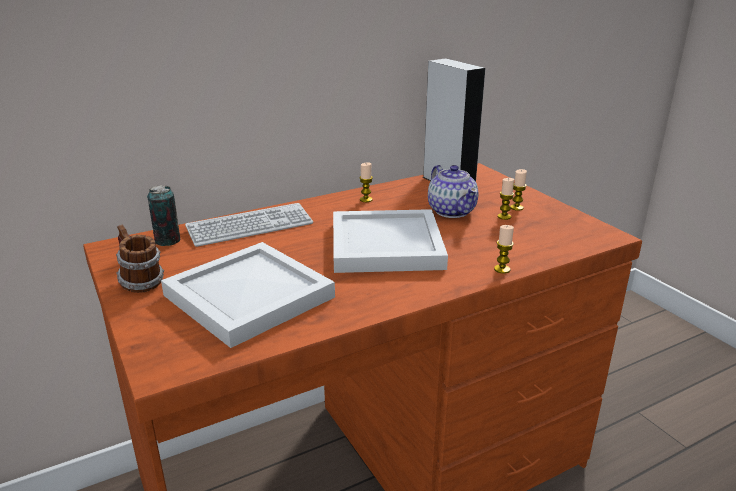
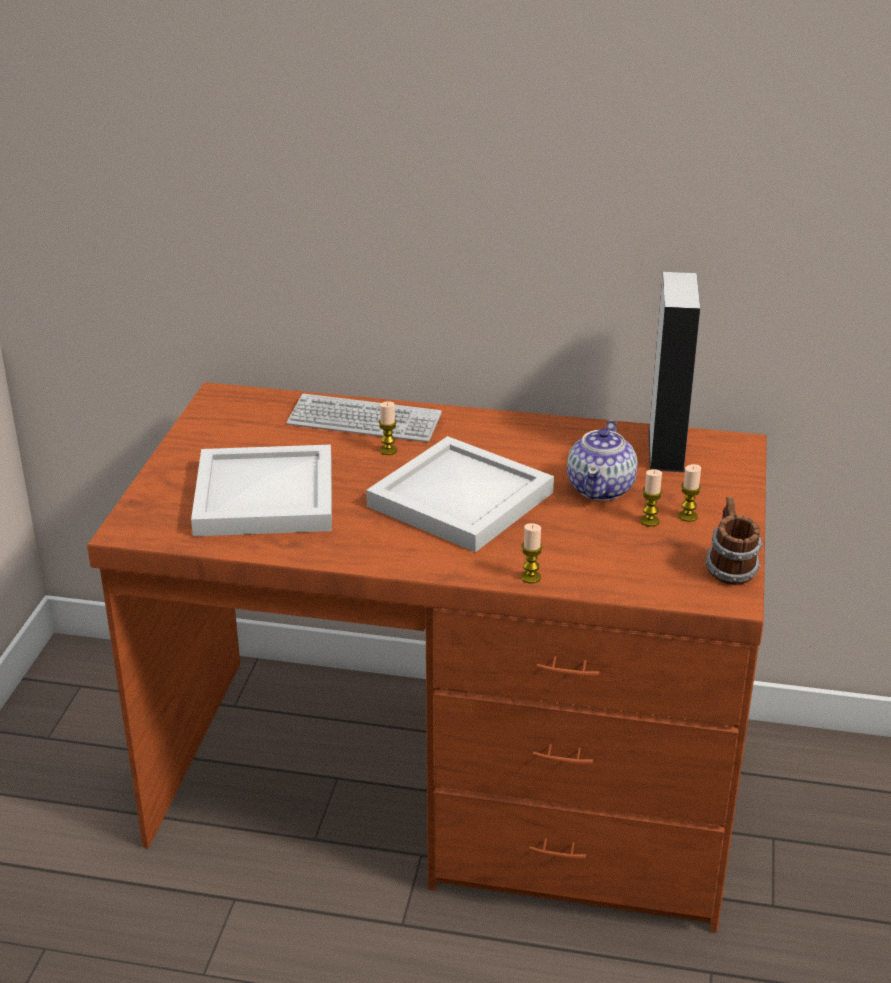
camera: 40 degrees right, 5 degrees up
mug [116,225,164,293] -> mug moved to [705,497,763,585]
can [147,185,181,246] -> none
candle [359,163,373,202] -> candle moved to [378,401,397,455]

